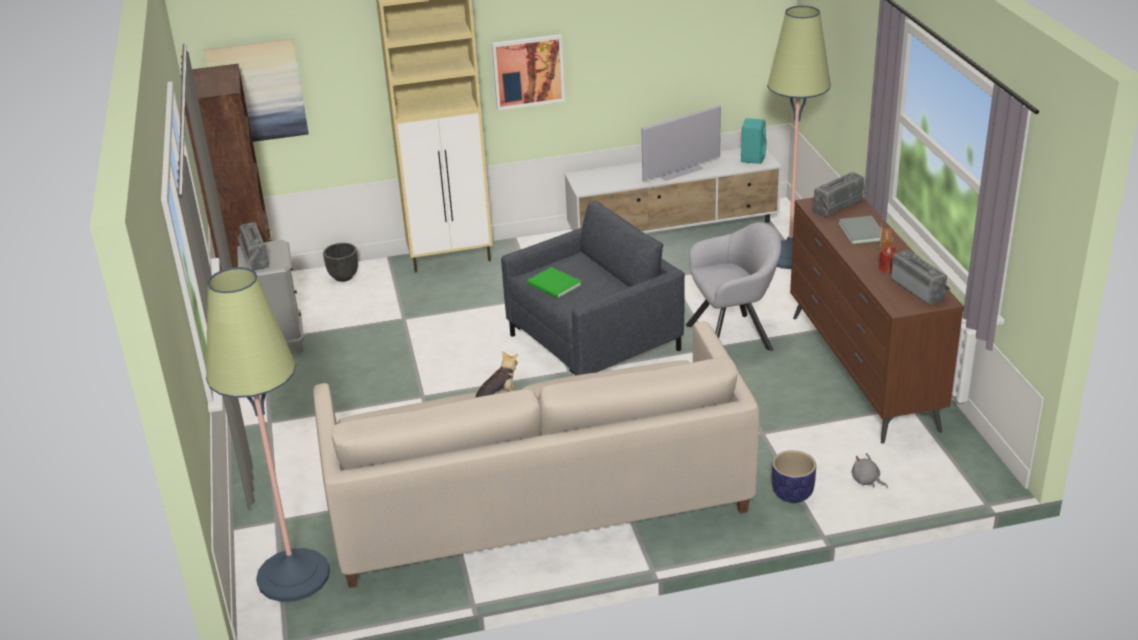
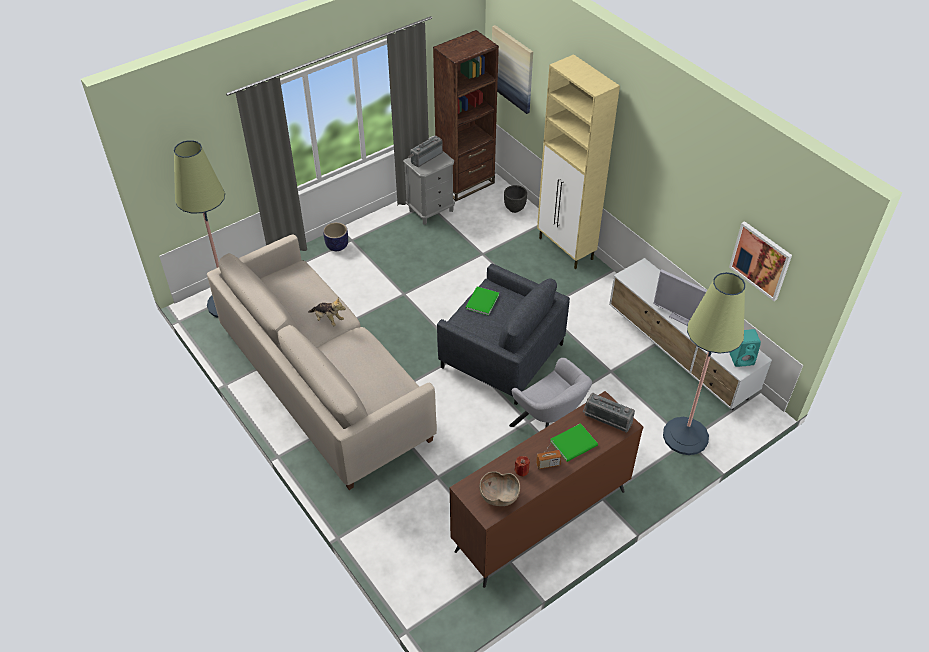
camera: 65 degrees right, 15 degrees up
picture [492,34,565,110] -> picture moved to [729,221,792,301]
planter [772,450,816,503] -> planter moved to [323,222,348,251]
grey book [838,216,881,244] -> green book [550,423,598,462]
grey plush toy [852,453,888,488] -> none
radio [891,250,951,305] -> brown bowl [479,471,520,506]

